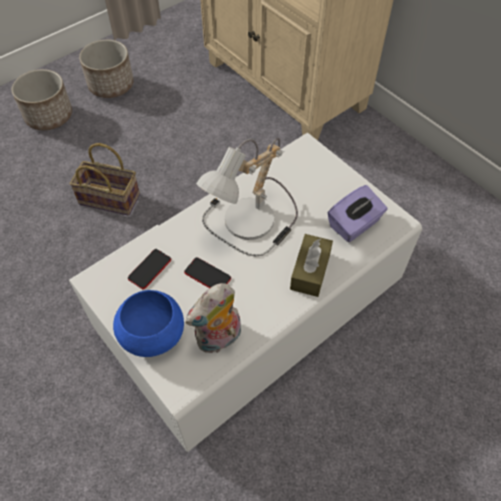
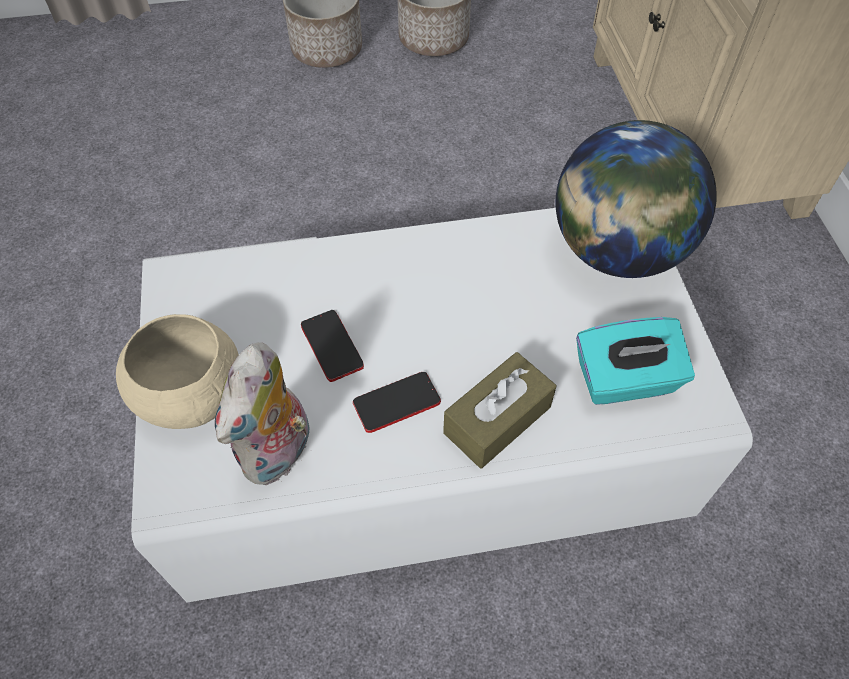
camera: 30 degrees right, 0 degrees up
basket [69,143,140,216] -> none
blue bowl [113,290,184,357] -> beige bowl [116,314,239,429]
phone [128,249,171,289] -> phone moved to [353,372,441,433]
plush toy [185,283,241,353] -> plush toy turned 60 degrees counterclockwise [215,342,312,485]
table lamp [196,138,298,257] -> none
purple tissue box [328,185,388,242] -> turquoise tissue box [576,317,695,405]
none -> globe [556,120,717,278]

